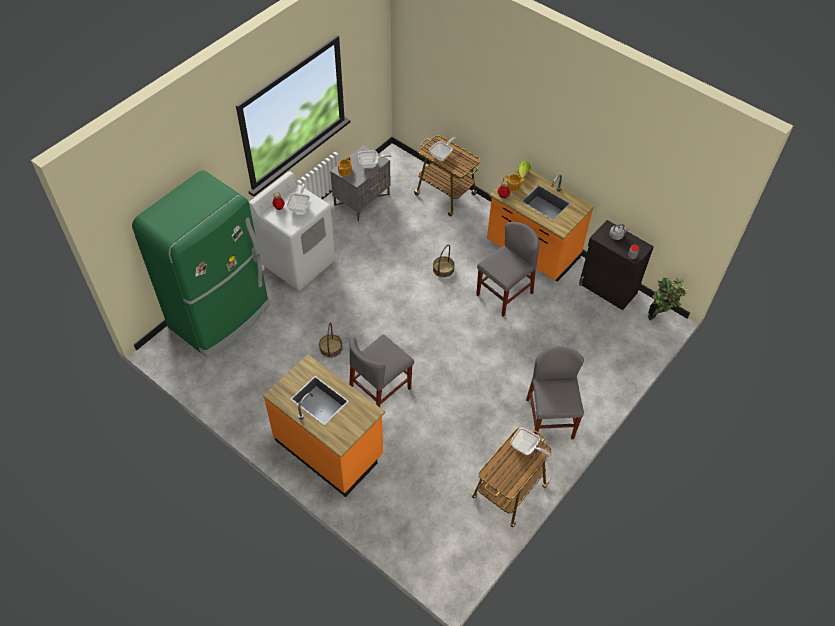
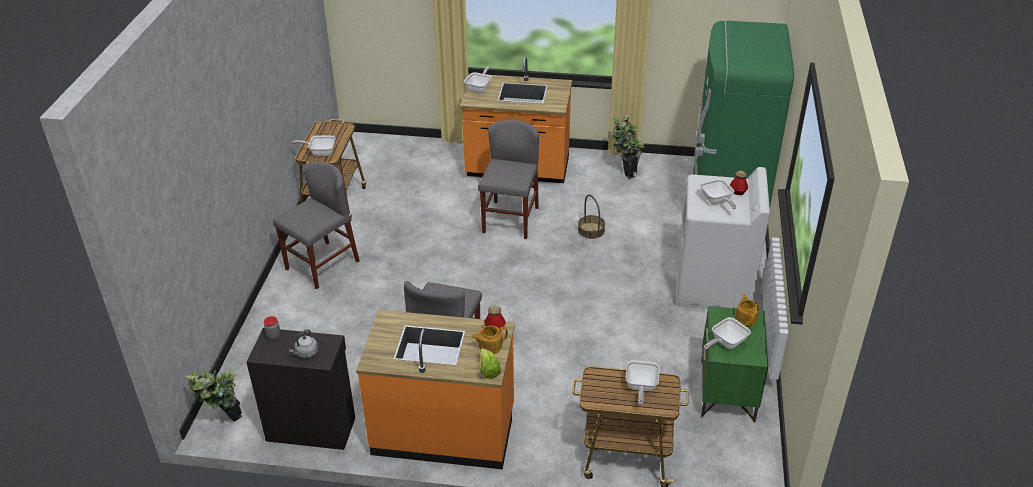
camera: 150 degrees right, 15 degrees down
grey nightstand [330,145,390,221] -> green nightstand [701,306,769,422]
basket [433,244,455,278] -> none
grey chair [526,347,584,439] -> grey chair turned 105 degrees counterclockwise [273,162,360,289]
none -> frying pan [464,66,492,93]
none -> potted plant [610,115,644,179]

